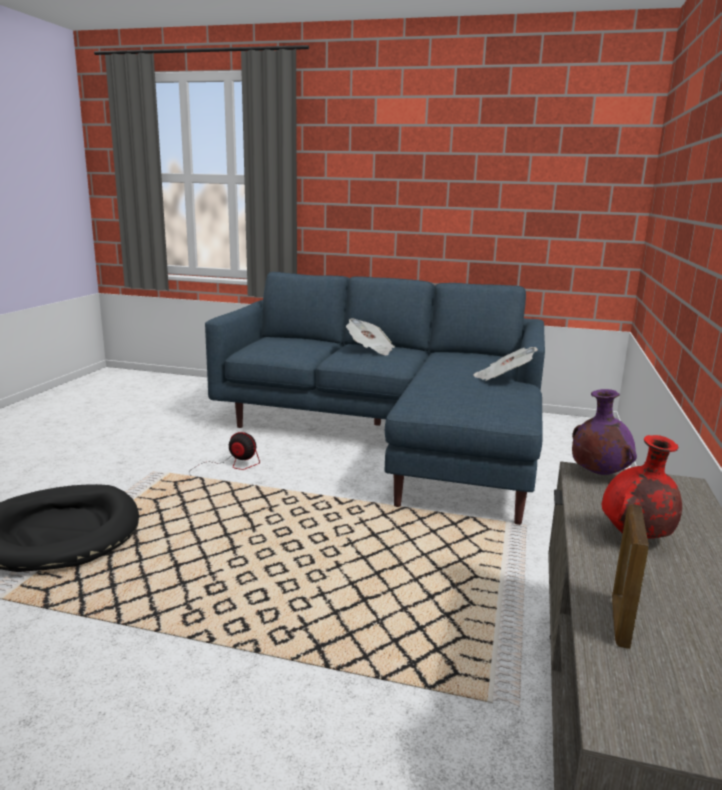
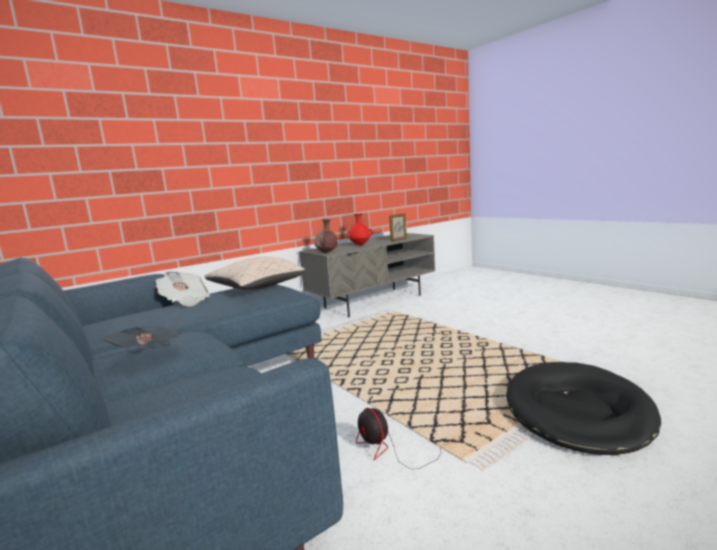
camera: 140 degrees left, 5 degrees down
purple vase [572,389,637,475] -> brown vase [314,219,337,253]
none -> beige pillow [204,256,305,290]

